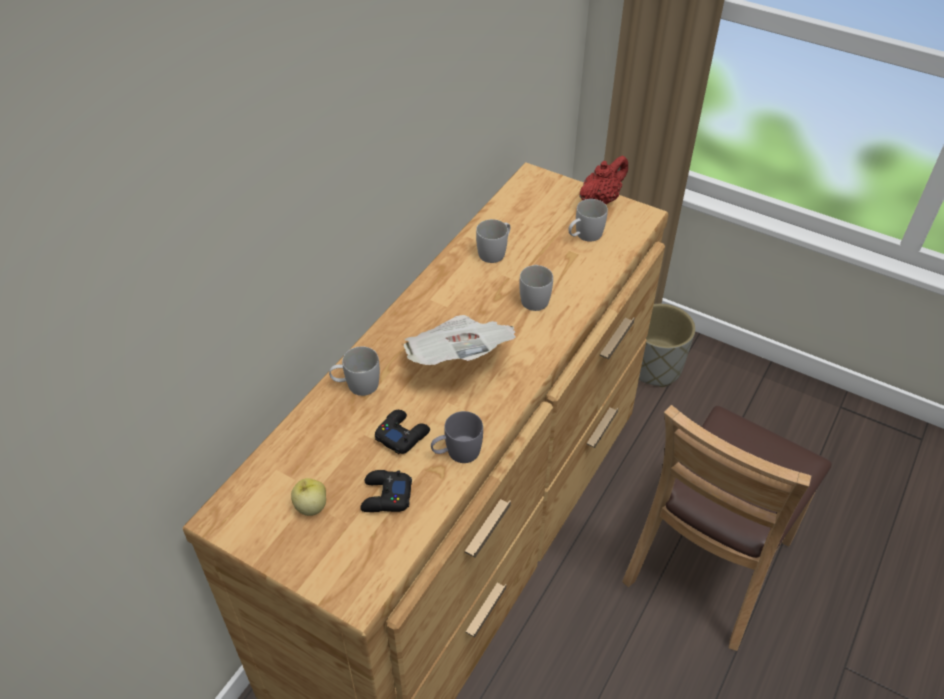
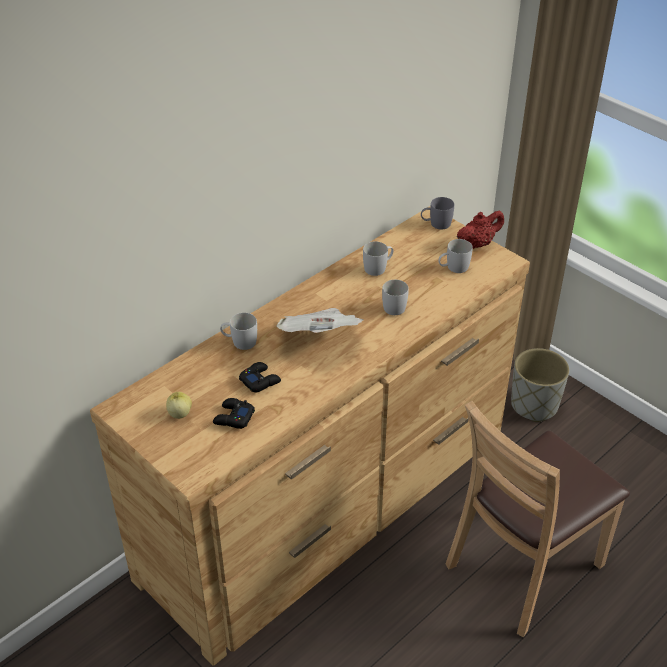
camera: 15 degrees right, 5 degrees down
grey mug [431,411,483,463] -> grey mug moved to [421,197,454,230]

